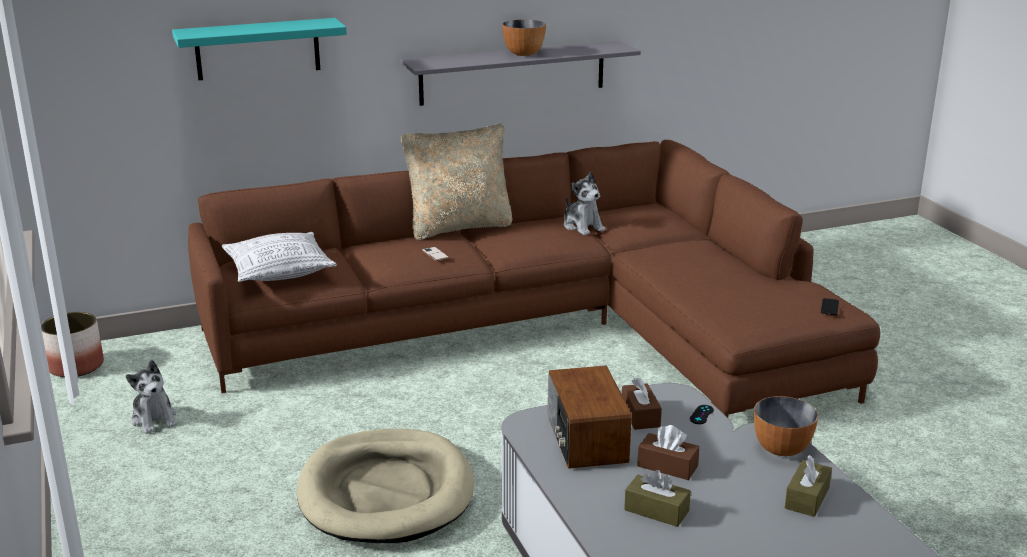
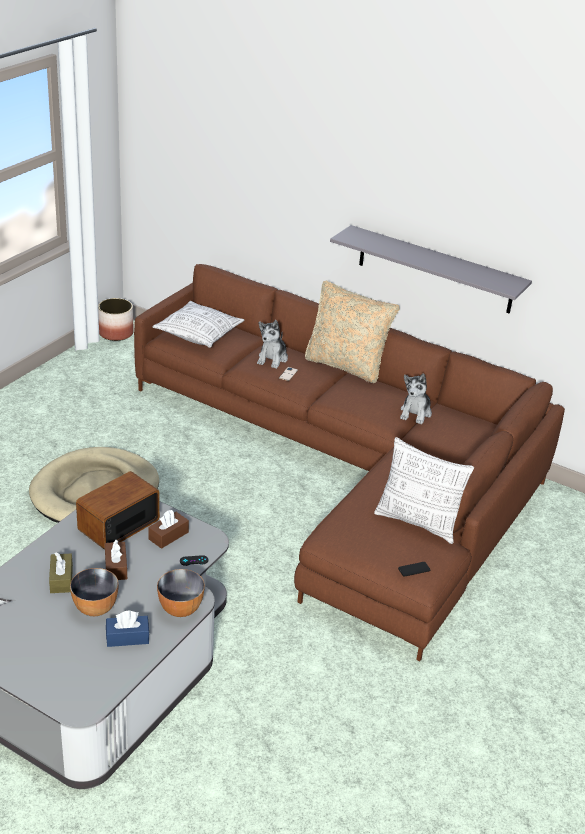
camera: 50 degrees right, 10 degrees up
plush toy [126,360,177,434] -> plush toy moved to [257,320,288,369]
turquoise shelf [172,18,347,80] -> none
bowl [502,19,546,56] -> bowl moved to [70,568,119,616]
brown tissue box [785,455,832,517] -> blue tissue box [106,610,149,647]
none -> pillow [374,437,474,544]

